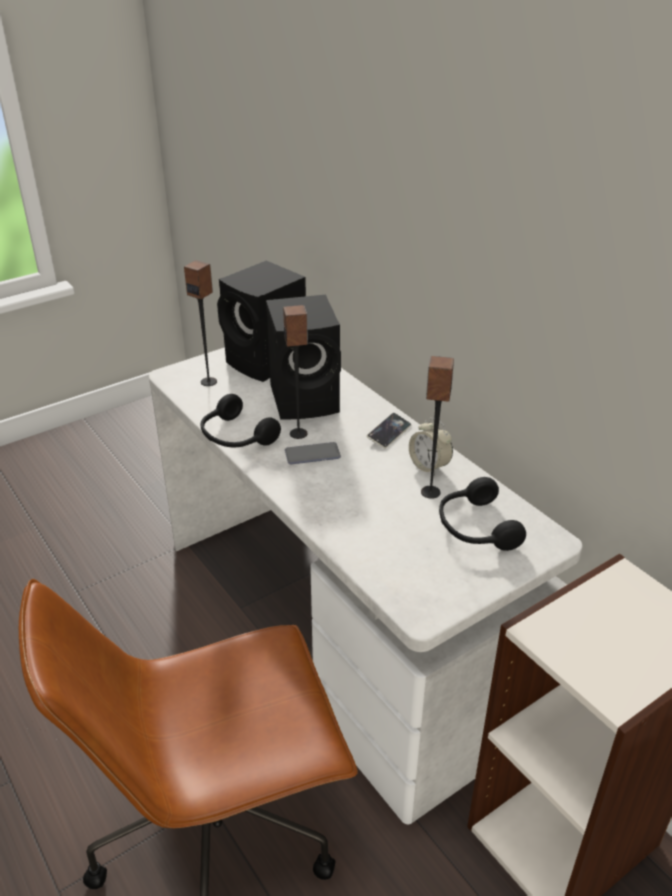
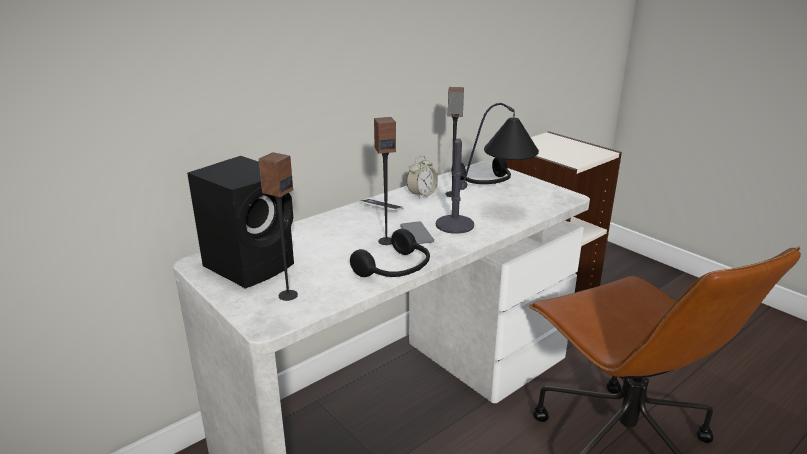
camera: 95 degrees left, 10 degrees down
black speaker [266,295,341,420] -> none
none -> table lamp [436,103,539,234]

